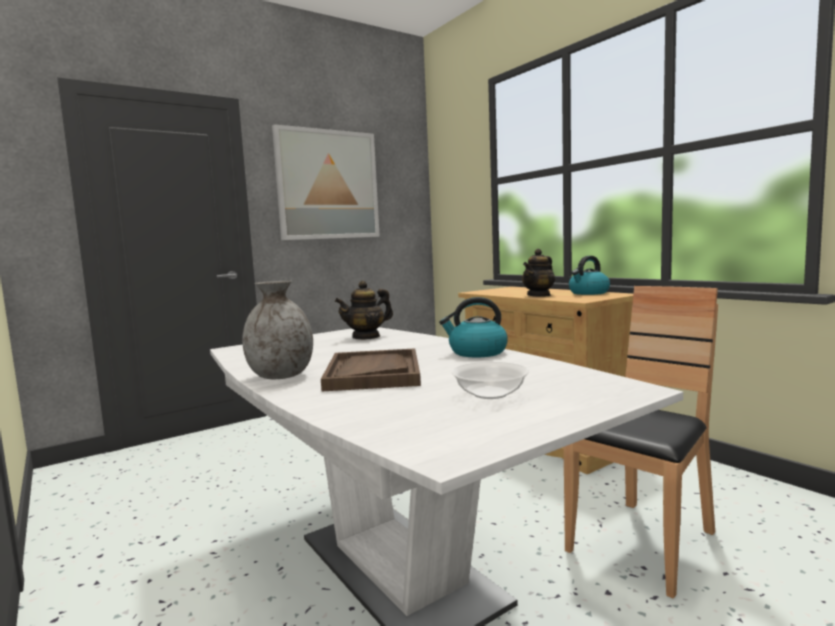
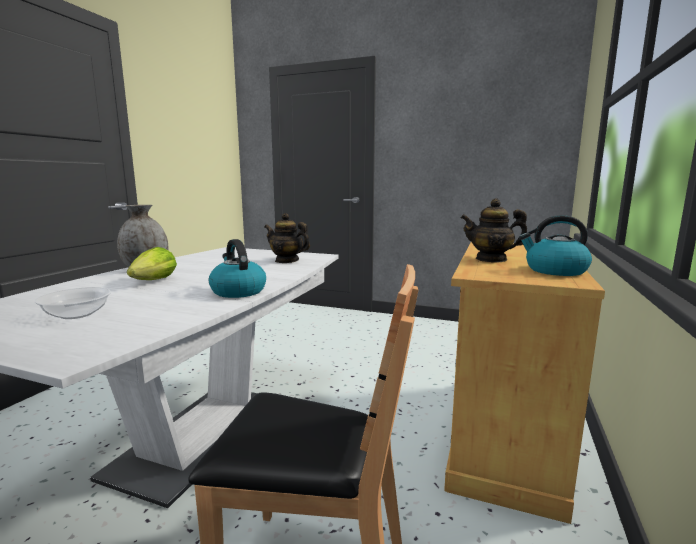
camera: 55 degrees right, 5 degrees up
picture [272,124,380,240] -> none
brown tray [321,348,421,391] -> lettuce [127,247,177,280]

